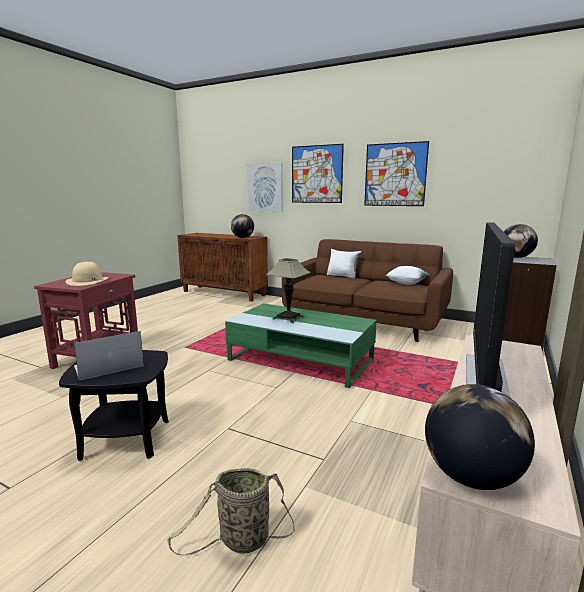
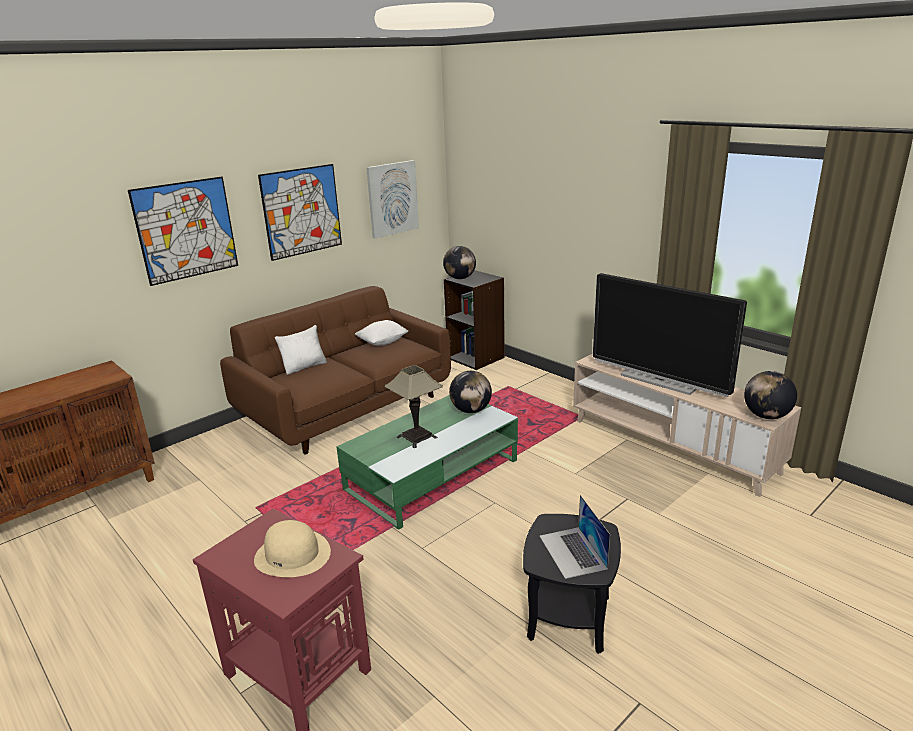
camera: 70 degrees left, 10 degrees up
basket [167,468,295,555] -> none
globe [231,214,254,238] -> globe moved to [449,371,492,413]
picture [247,163,283,212] -> picture moved to [366,160,419,239]

